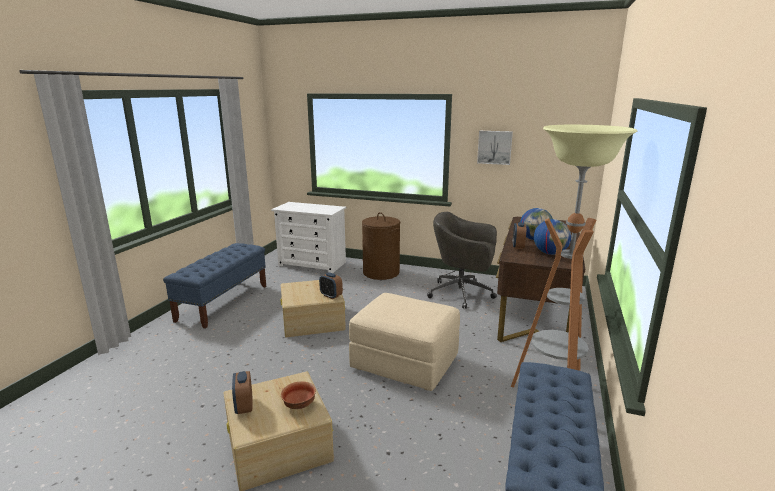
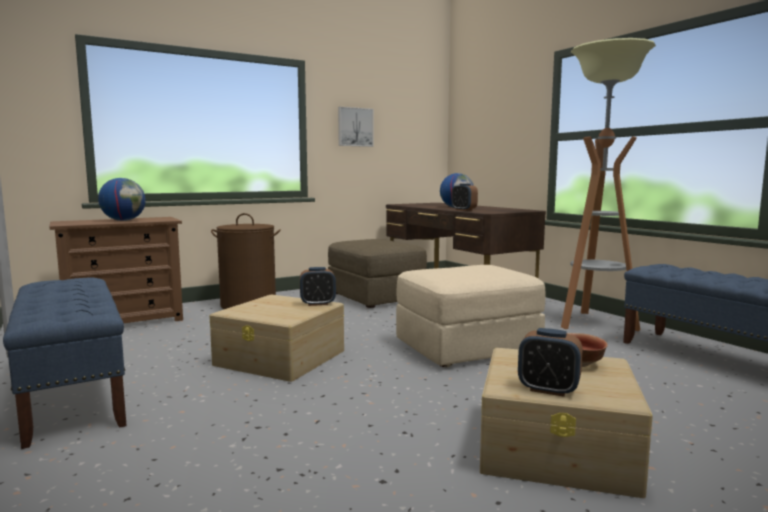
camera: 50 degrees left, 10 degrees down
white dresser [271,202,346,273] -> brown dresser [49,217,183,323]
grey office chair [427,212,497,309] -> brown ottoman [328,239,427,308]
globe [534,219,571,255] -> globe moved to [98,178,146,221]

